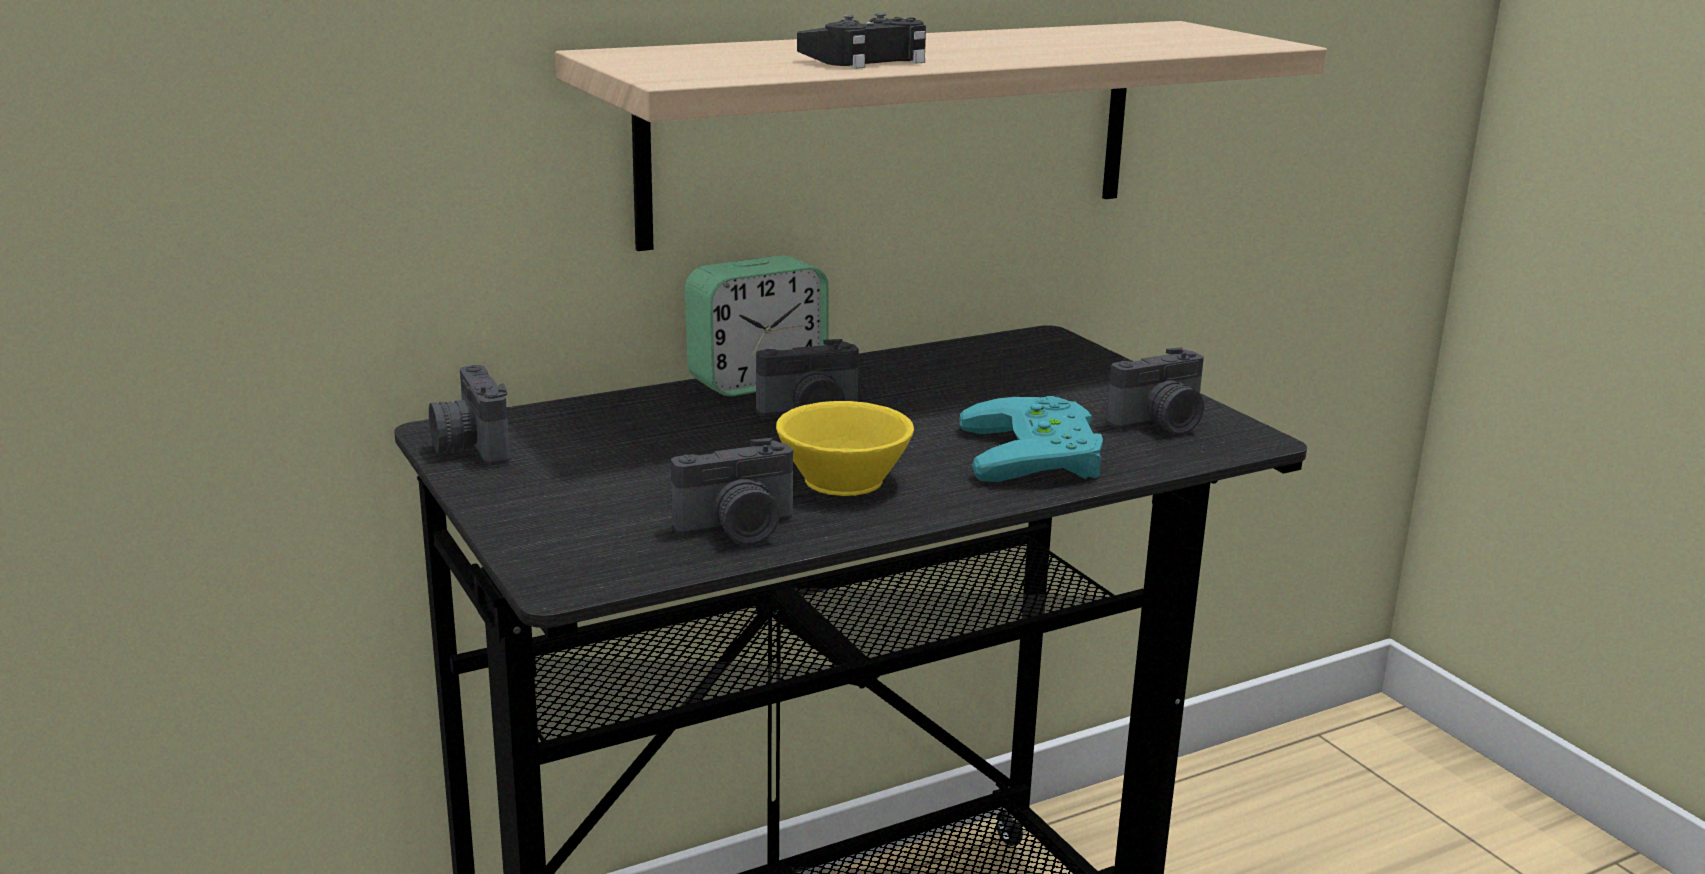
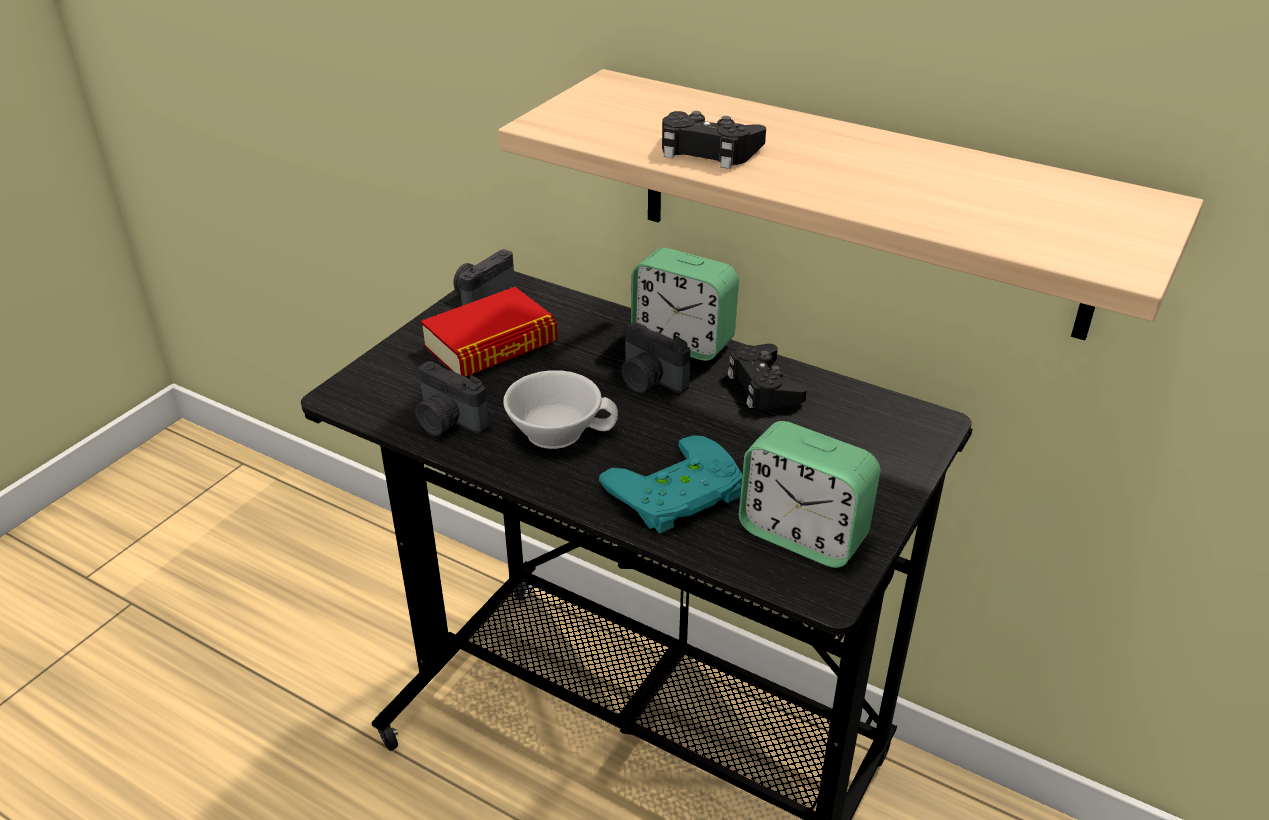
camera: 60 degrees right, 15 degrees up
yellow cup [776,401,914,496] -> white cup [503,370,618,449]
camera [1106,347,1204,435] -> alarm clock [739,421,881,568]
none -> book [421,287,558,377]
none -> black game controller [727,344,807,409]

